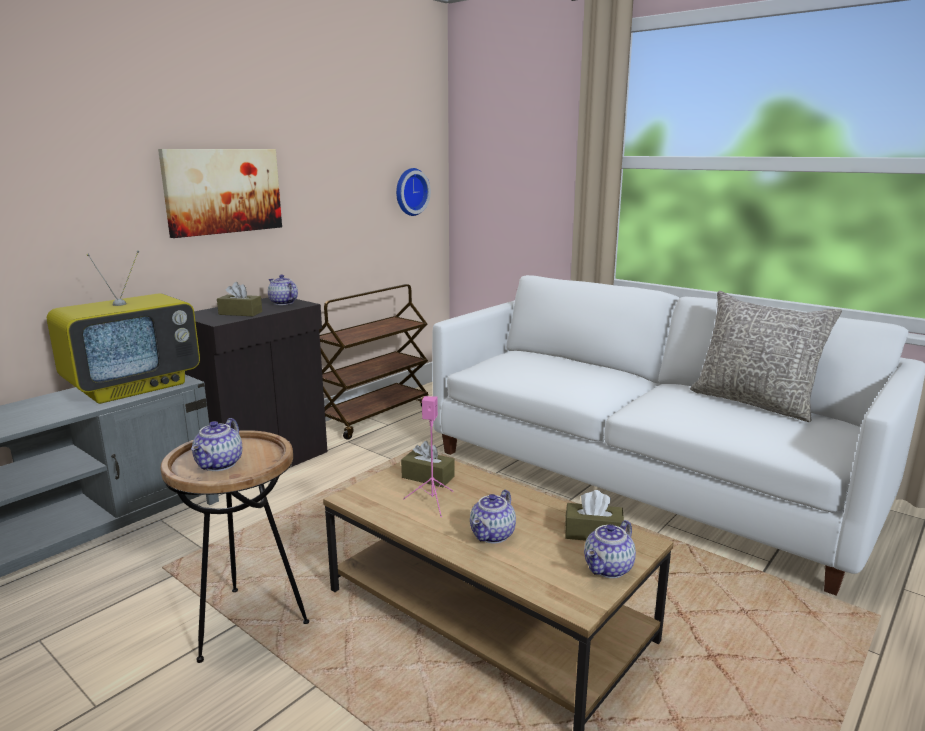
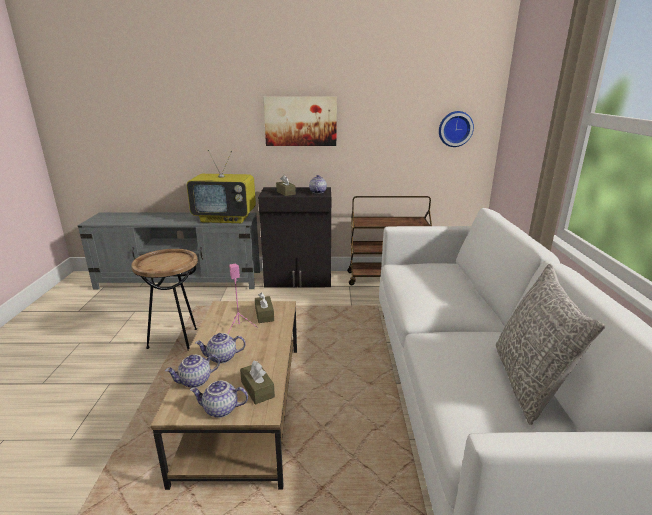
camera: 50 degrees right, 5 degrees up
teapot [191,418,242,471] -> teapot moved to [165,354,220,388]

